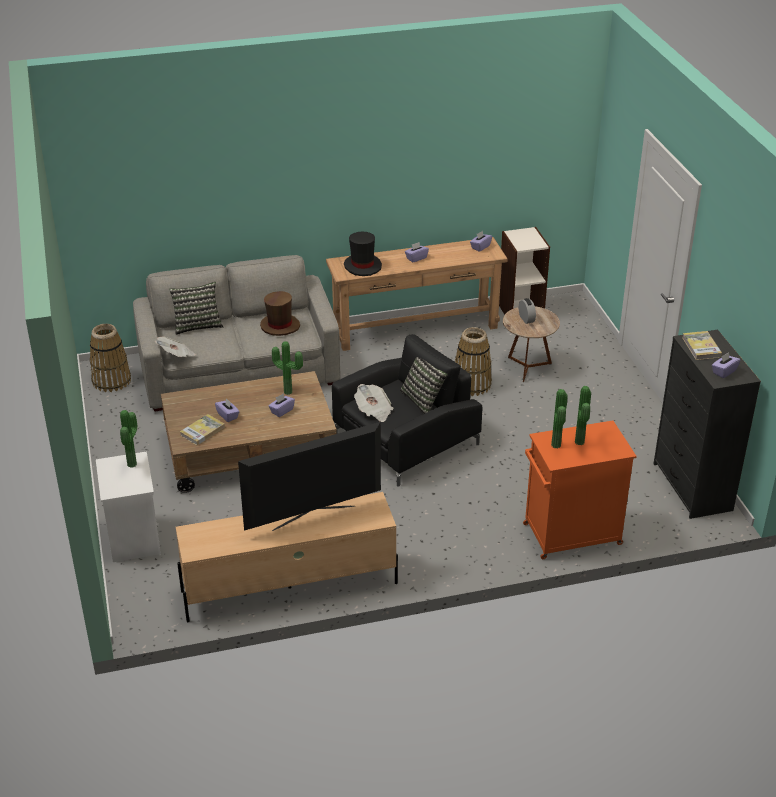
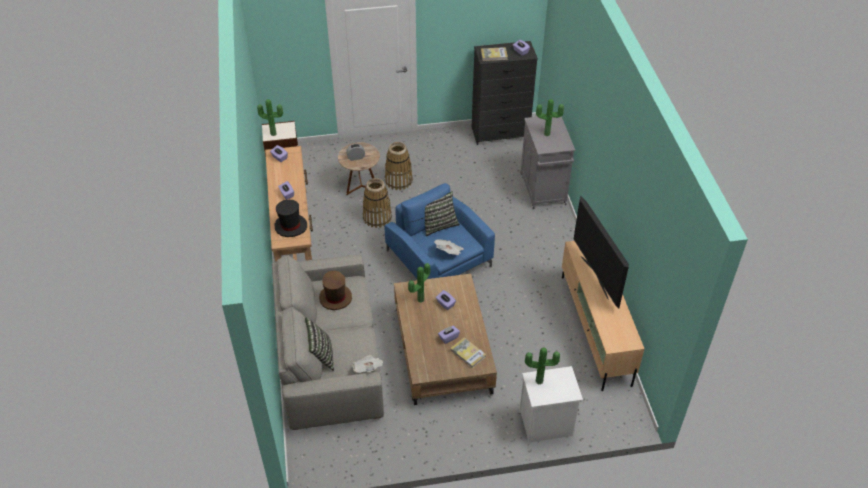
camera: 85 degrees left, 10 degrees up
basket [90,324,131,392] -> basket moved to [385,142,413,190]
black armchair [332,334,483,487] -> blue armchair [384,183,495,279]
orange cabinet [523,420,637,559] -> grey cabinet [520,116,575,209]
potted plant [551,389,567,449] -> potted plant moved to [257,99,283,136]

